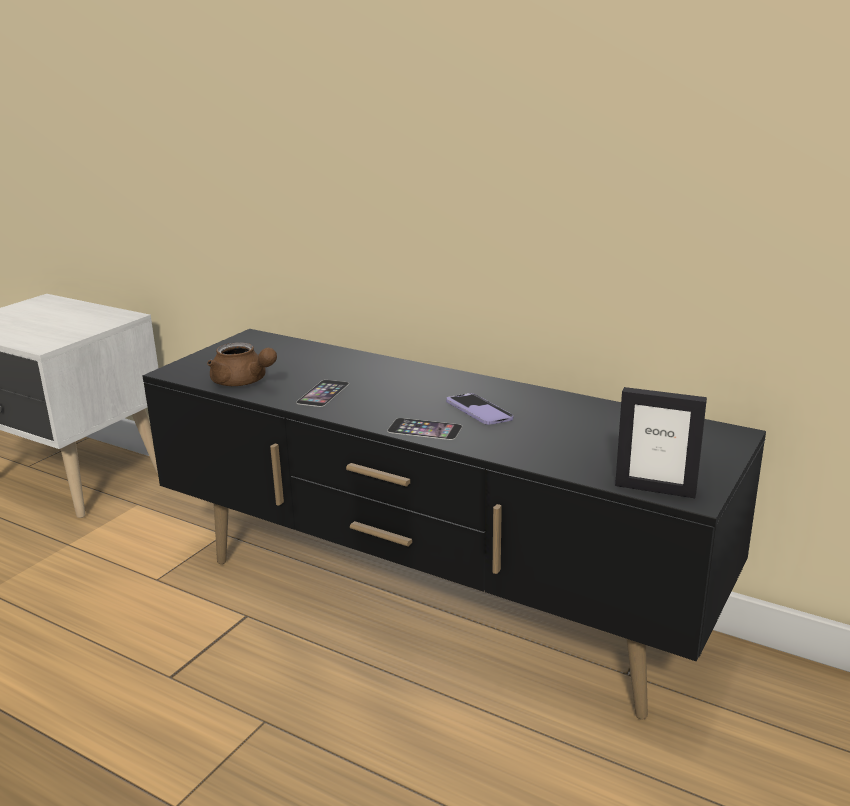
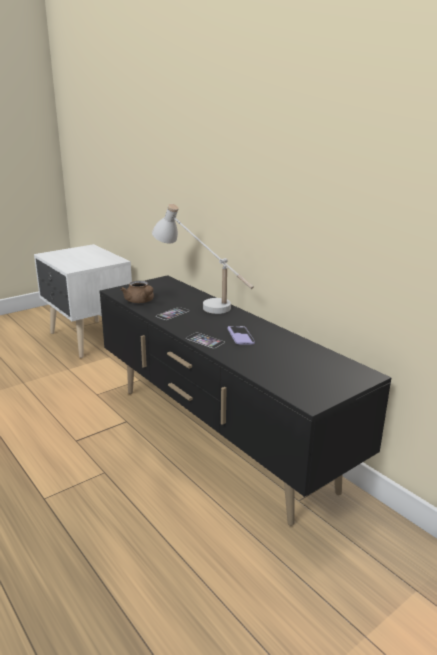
camera: 20 degrees right, 0 degrees up
picture frame [615,387,707,498] -> none
none -> white table lamp [152,204,254,314]

